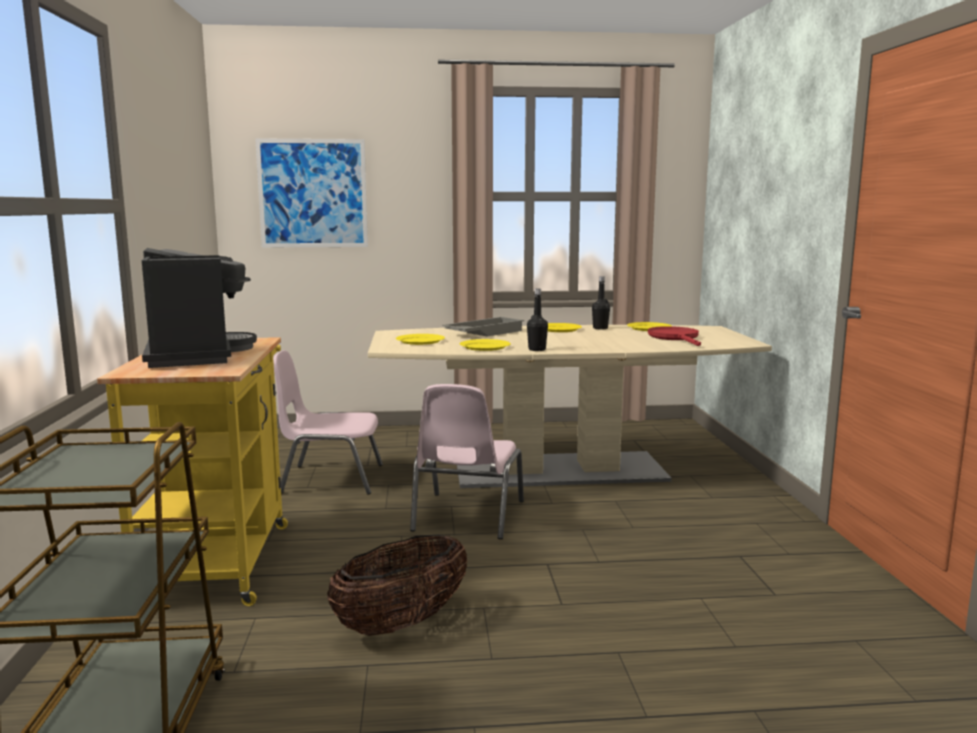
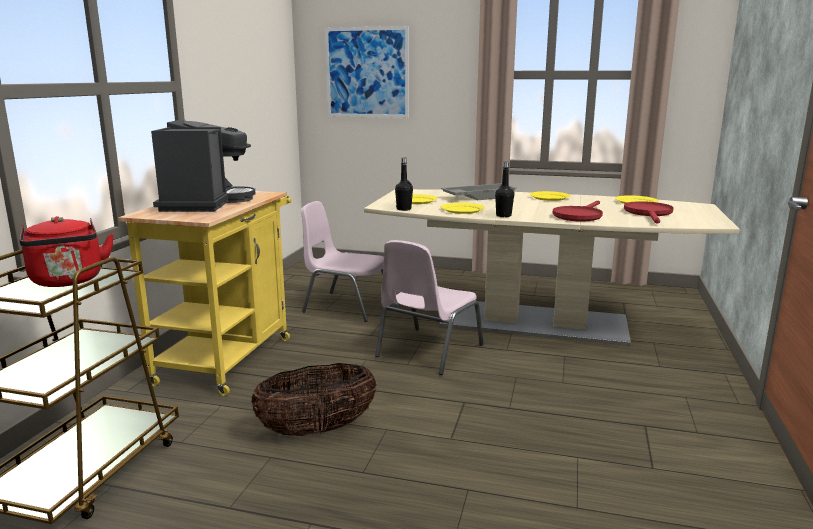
camera: 20 degrees right, 5 degrees up
black bottle [592,276,610,329] -> black bottle moved to [395,158,413,211]
none -> red kettle [20,216,114,287]
none -> red frying pan [553,201,603,222]

